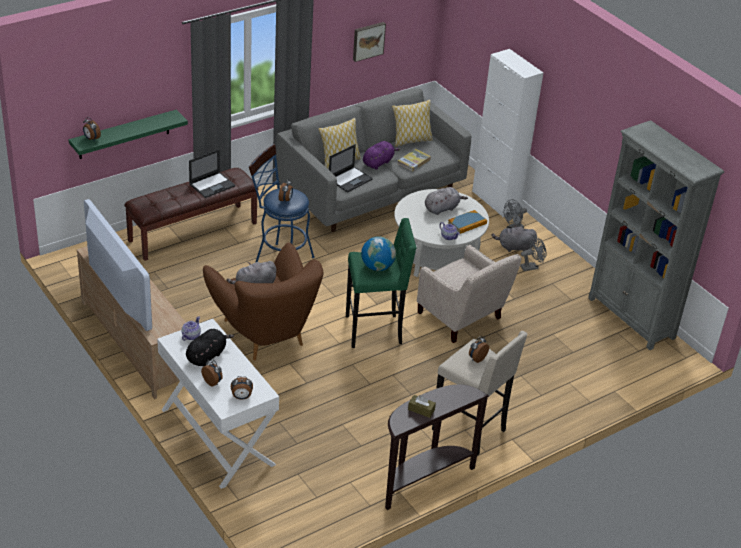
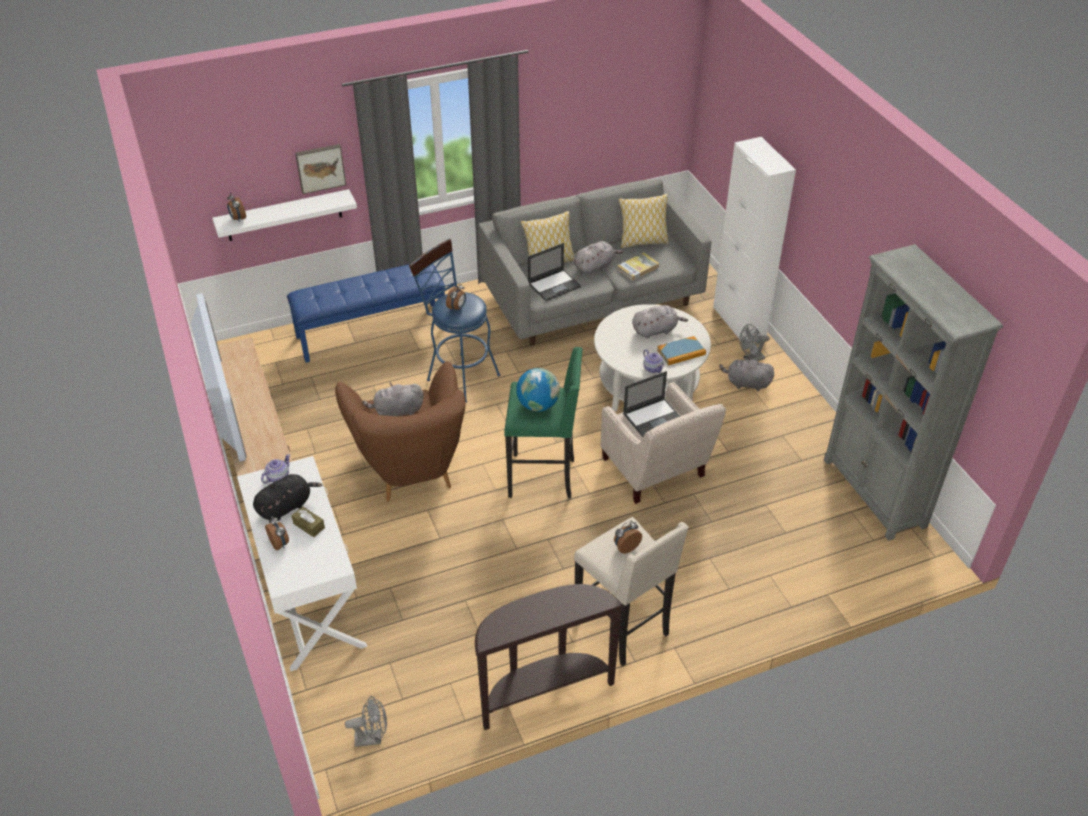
camera: 15 degrees right, 5 degrees up
green shelf [69,109,188,159] -> white shelf [212,189,357,241]
brown bench [124,168,259,261] -> blue bench [287,264,445,363]
laptop [189,149,235,198] -> laptop moved to [623,371,680,437]
alarm clock [231,376,253,400] -> none
picture [353,22,386,62] -> picture moved to [295,144,346,194]
purple plush toy [363,141,401,169] -> grey plush toy [574,241,623,275]
brown tissue box [408,395,436,418] -> brown tissue box moved to [292,507,325,537]
grey fan [520,236,547,271] -> grey fan moved to [345,696,387,747]

